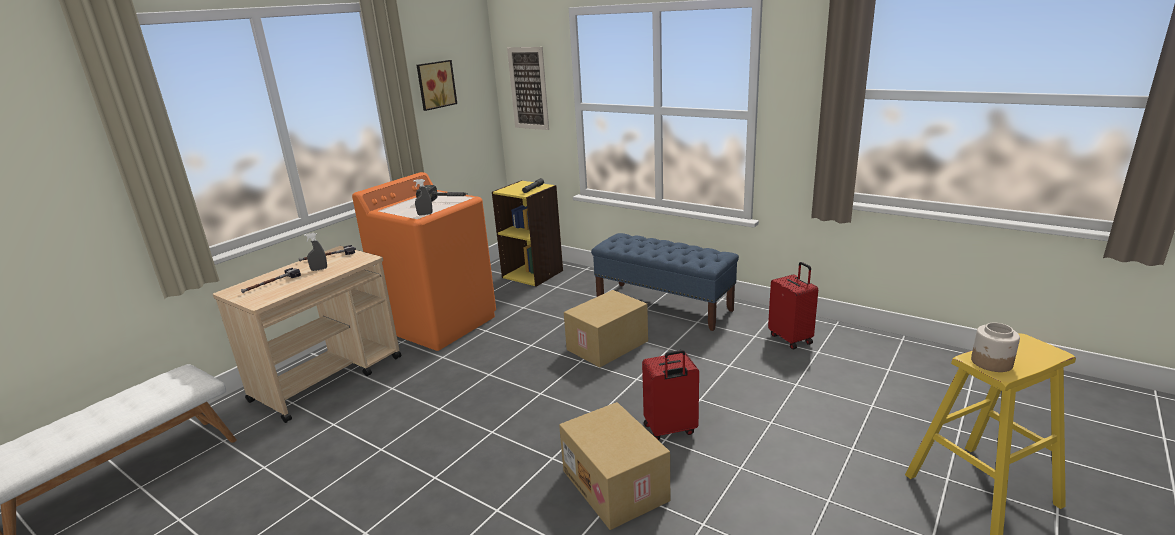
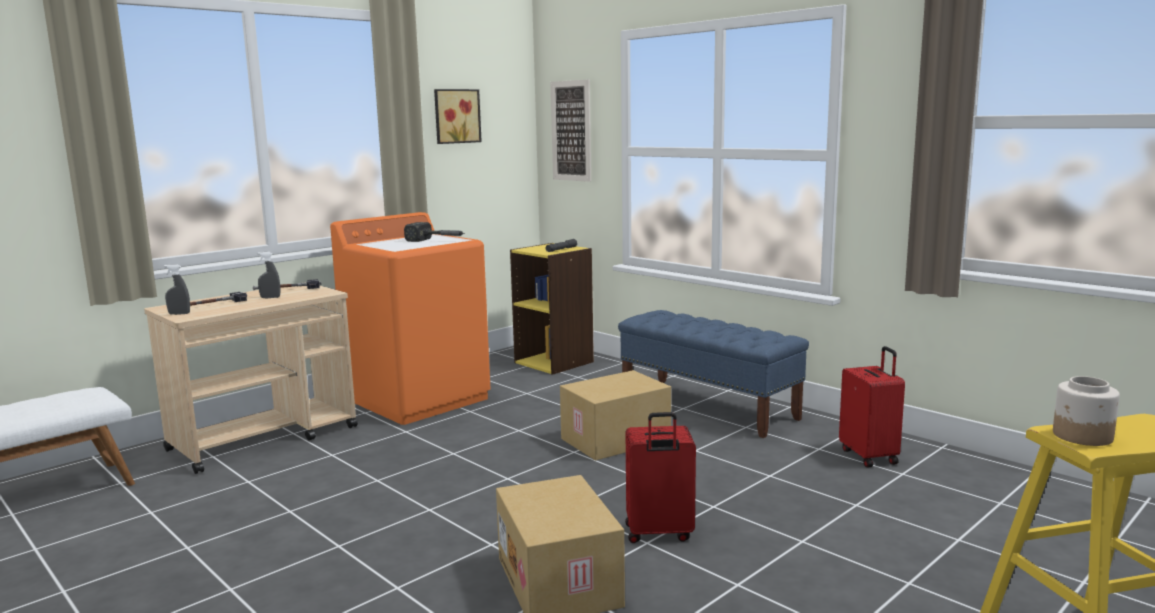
camera: 10 degrees right, 10 degrees down
grey spray bottle [413,179,432,216] -> grey spray bottle moved to [164,264,190,315]

